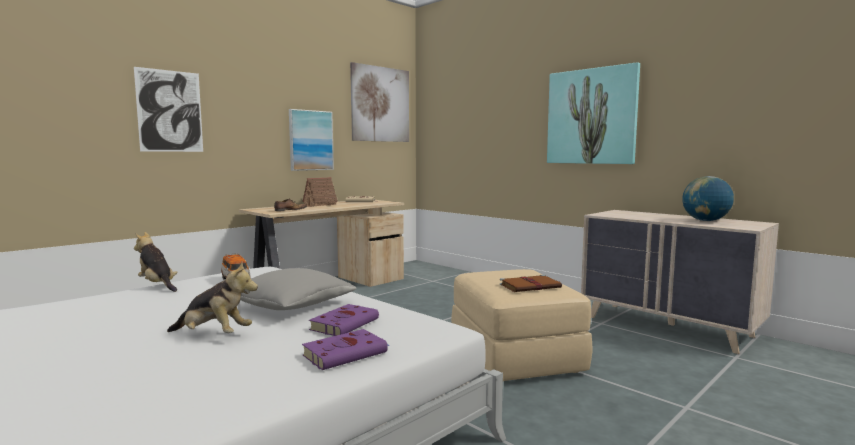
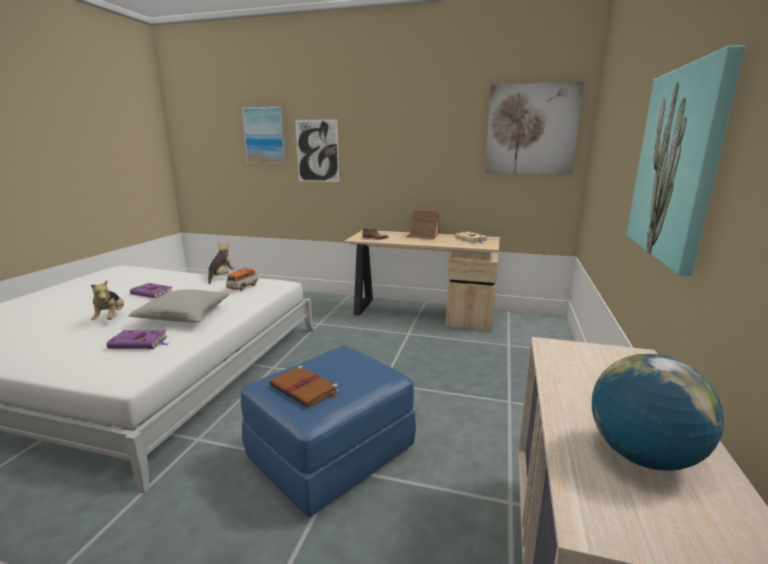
camera: 60 degrees right, 10 degrees up
picture [289,109,334,171] -> picture moved to [242,107,286,163]
purple book [302,329,389,370] -> purple book moved to [130,283,172,298]
beige ottoman [451,269,593,381] -> blue ottoman [241,346,416,517]

